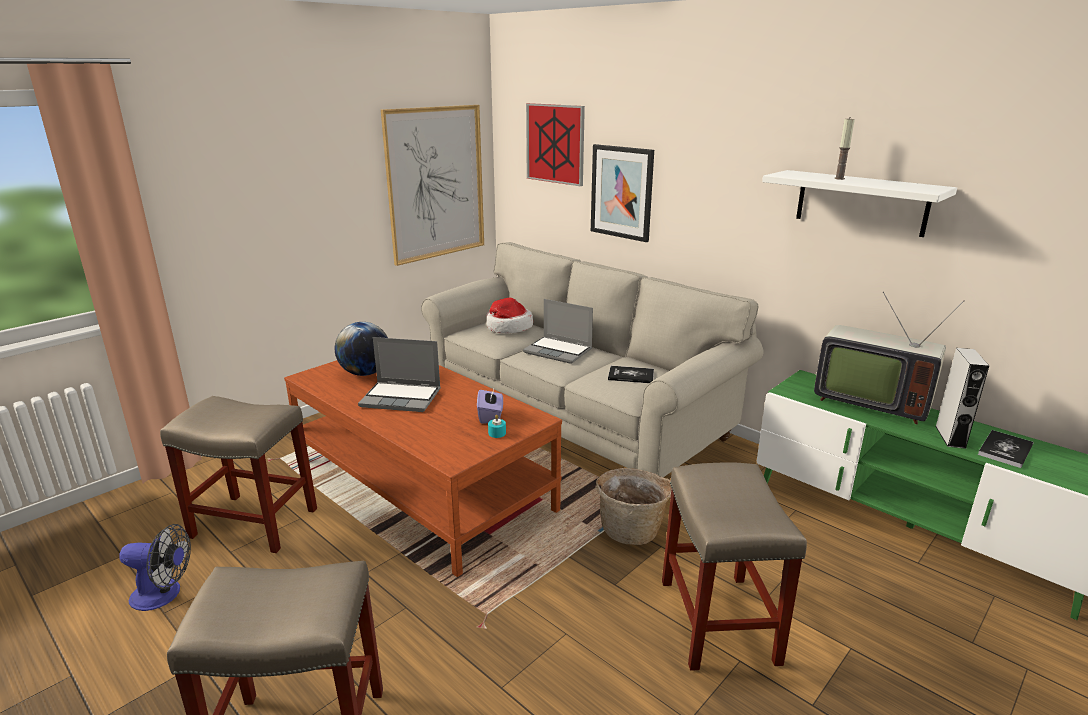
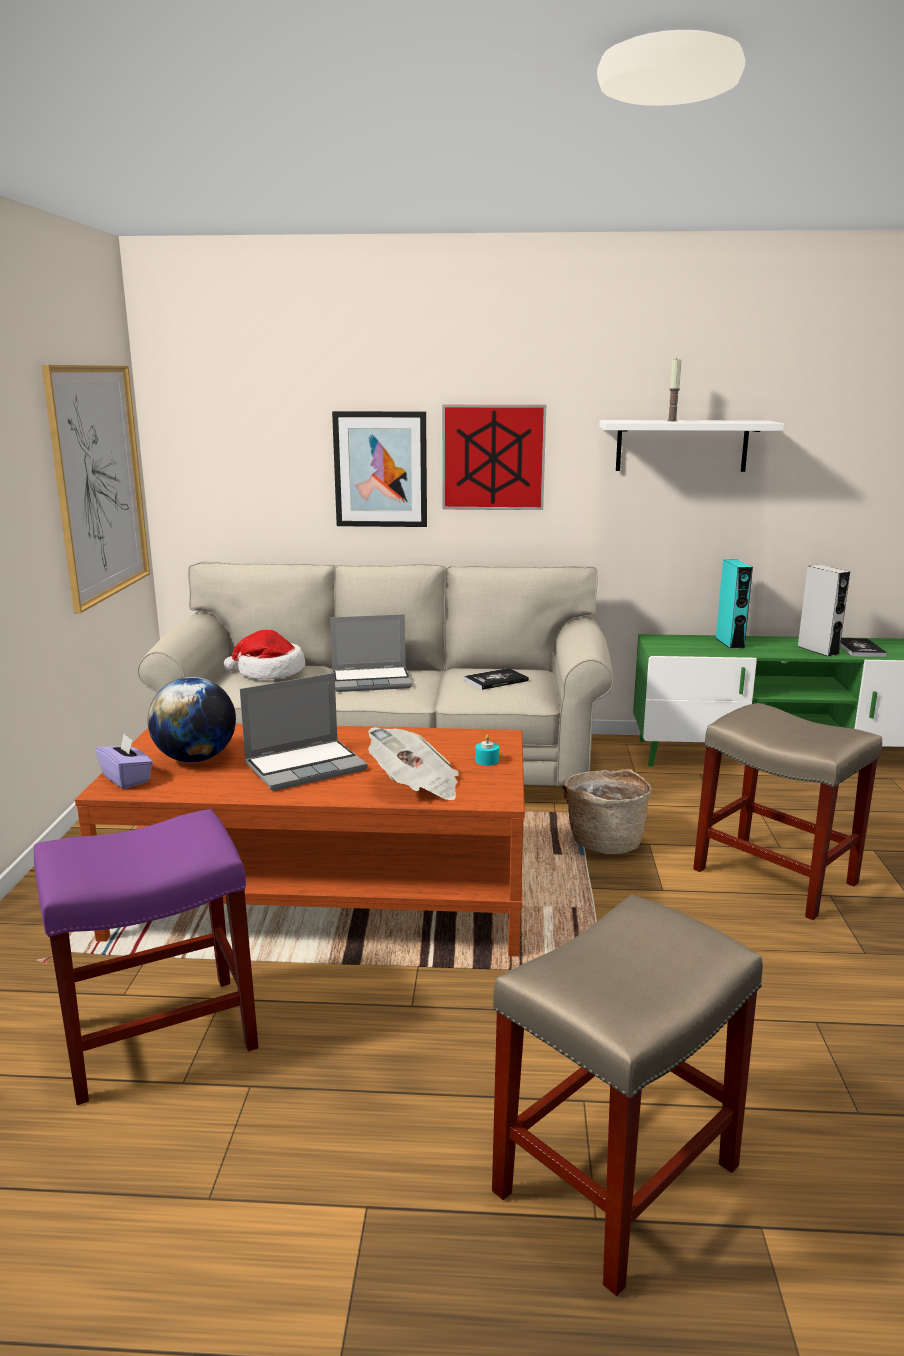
camera: 40 degrees left, 5 degrees down
fan [119,524,191,611] -> none
beige stool [160,396,317,553] -> purple stool [34,809,258,1105]
purple tissue box [477,386,503,423] -> purple tissue box moved to [96,734,153,789]
picture [526,103,585,186] -> picture moved to [442,405,546,510]
television [814,292,965,424] -> turquoise speaker [716,559,753,649]
none -> newspaper [368,727,459,800]

